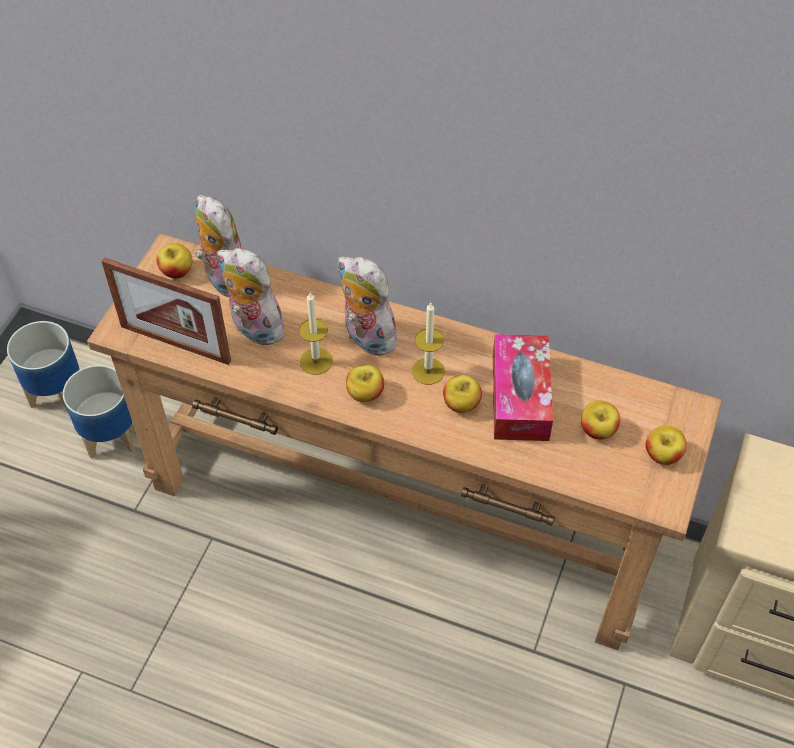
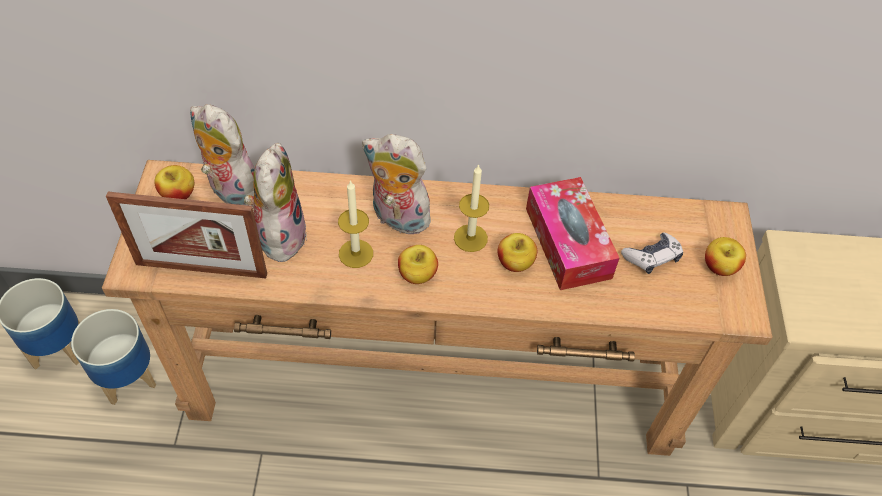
camera: 20 degrees left, 0 degrees up
plush toy [217,248,284,345] -> plush toy turned 75 degrees clockwise [244,143,307,262]
apple [581,401,620,440] -> game controller [621,232,683,274]

